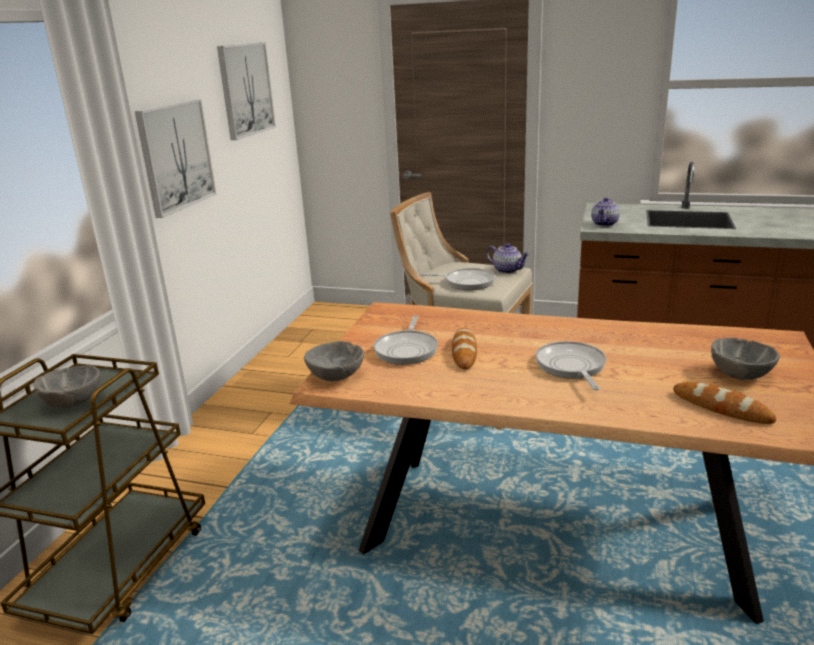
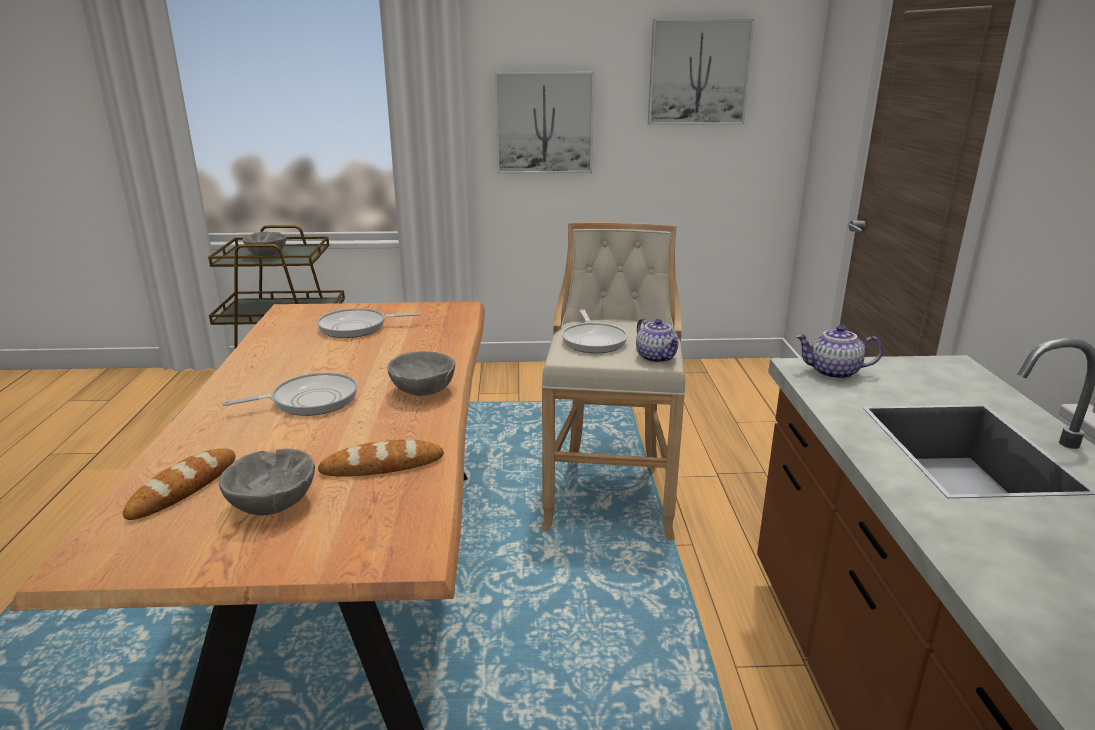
camera: 70 degrees right, 0 degrees up
grey bowl [304,341,364,381] -> grey bowl moved to [387,351,455,396]
bread [452,328,477,369] -> bread moved to [318,440,444,477]
teapot [486,243,530,274] -> teapot turned 45 degrees counterclockwise [636,318,680,363]

